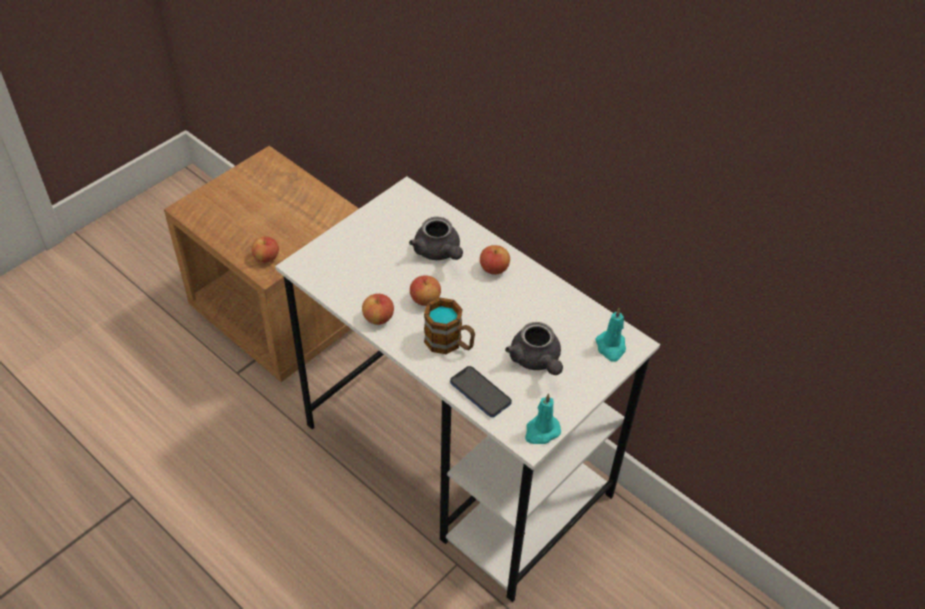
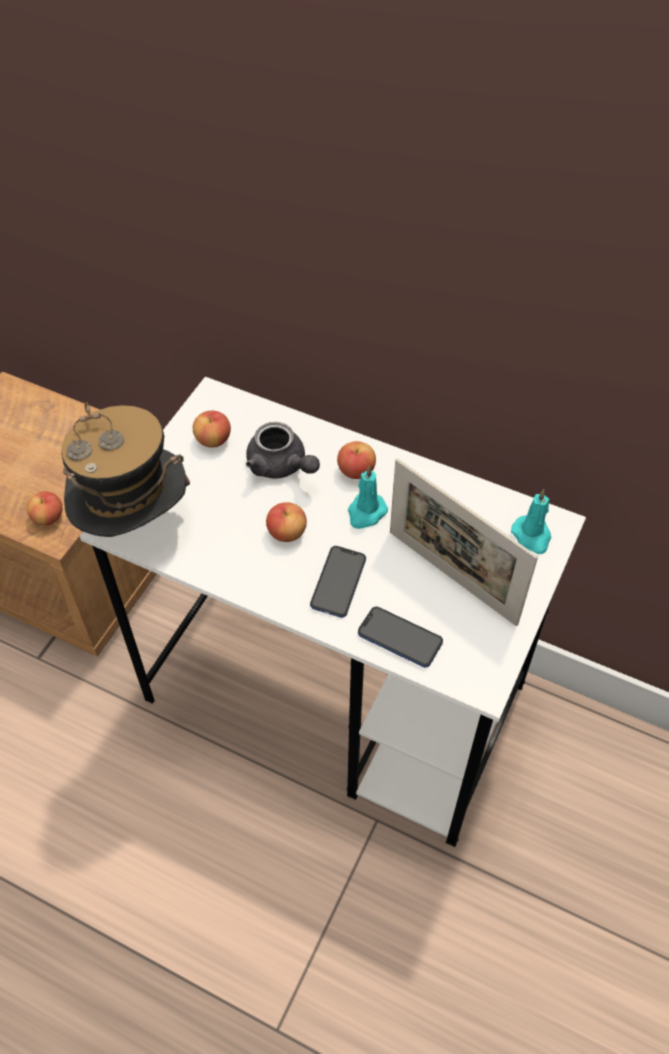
camera: 15 degrees left, 5 degrees up
apple [362,294,394,325] -> apple moved to [193,411,231,448]
mug [424,298,475,354] -> phone [310,546,366,618]
grey teapot [505,322,563,375] -> picture frame [390,458,538,626]
turquoise candle [525,393,561,444] -> turquoise candle moved to [348,465,388,529]
none -> hat [61,402,190,537]

